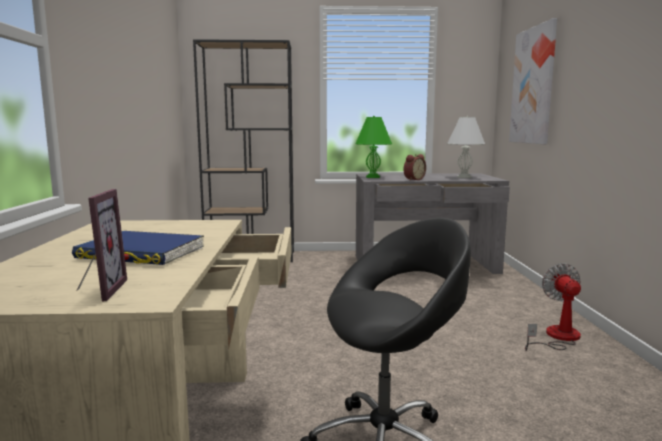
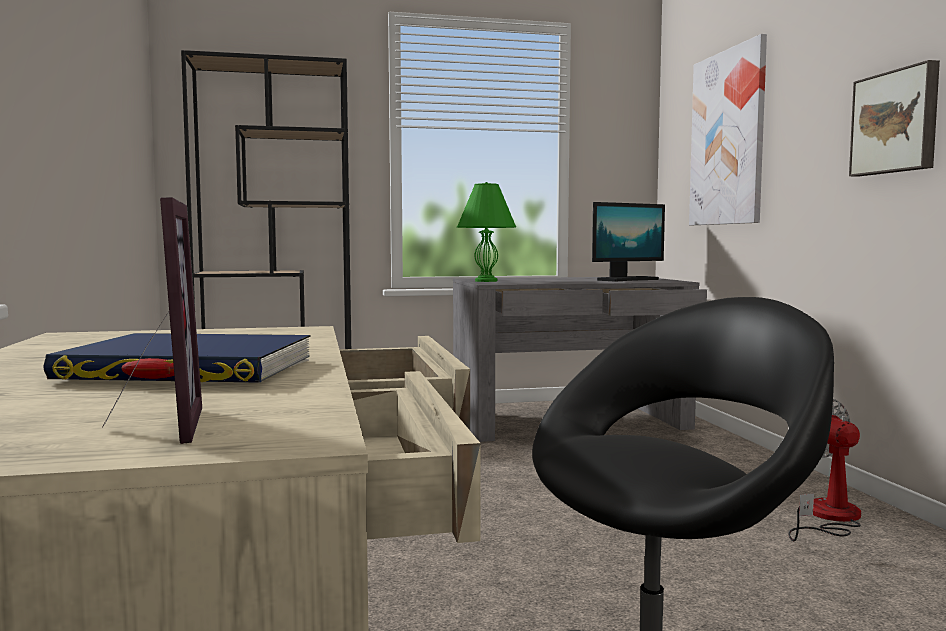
camera: 10 degrees left, 5 degrees down
alarm clock [404,154,426,180] -> none
white table lamp [447,116,485,178] -> monitor [592,202,665,282]
none -> picture [849,60,940,177]

